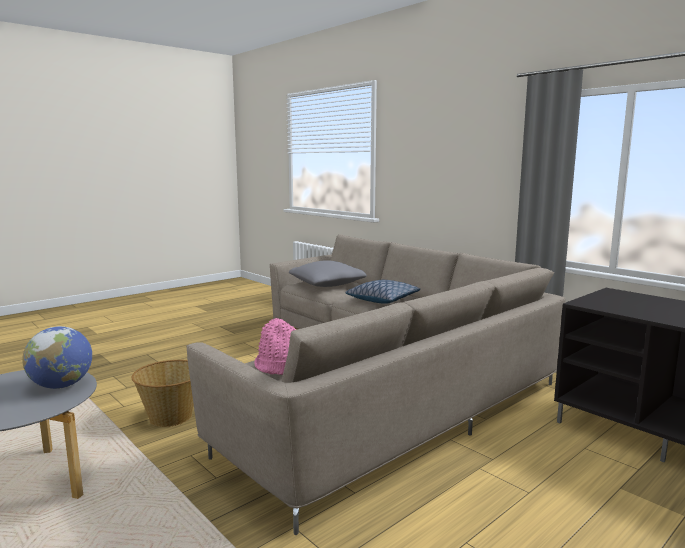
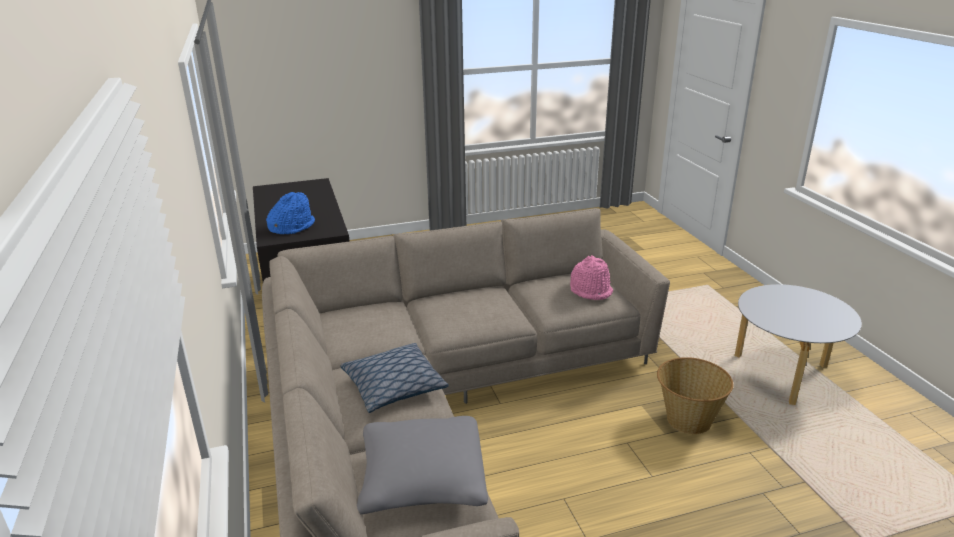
camera: 155 degrees left, 15 degrees up
globe [22,326,92,389] -> none
none -> blue hat [266,192,315,234]

